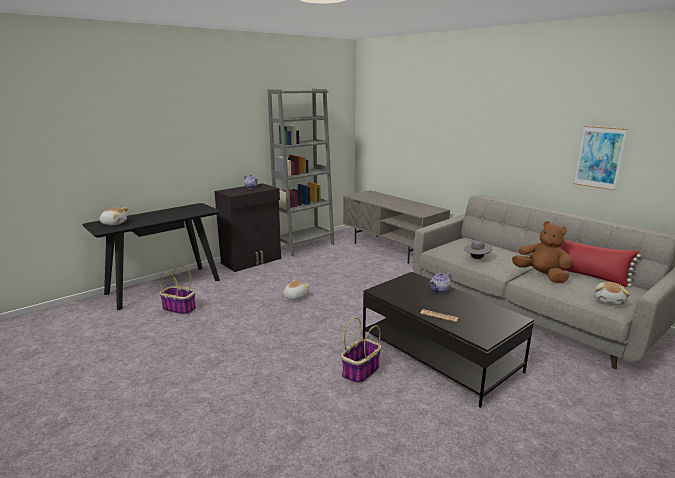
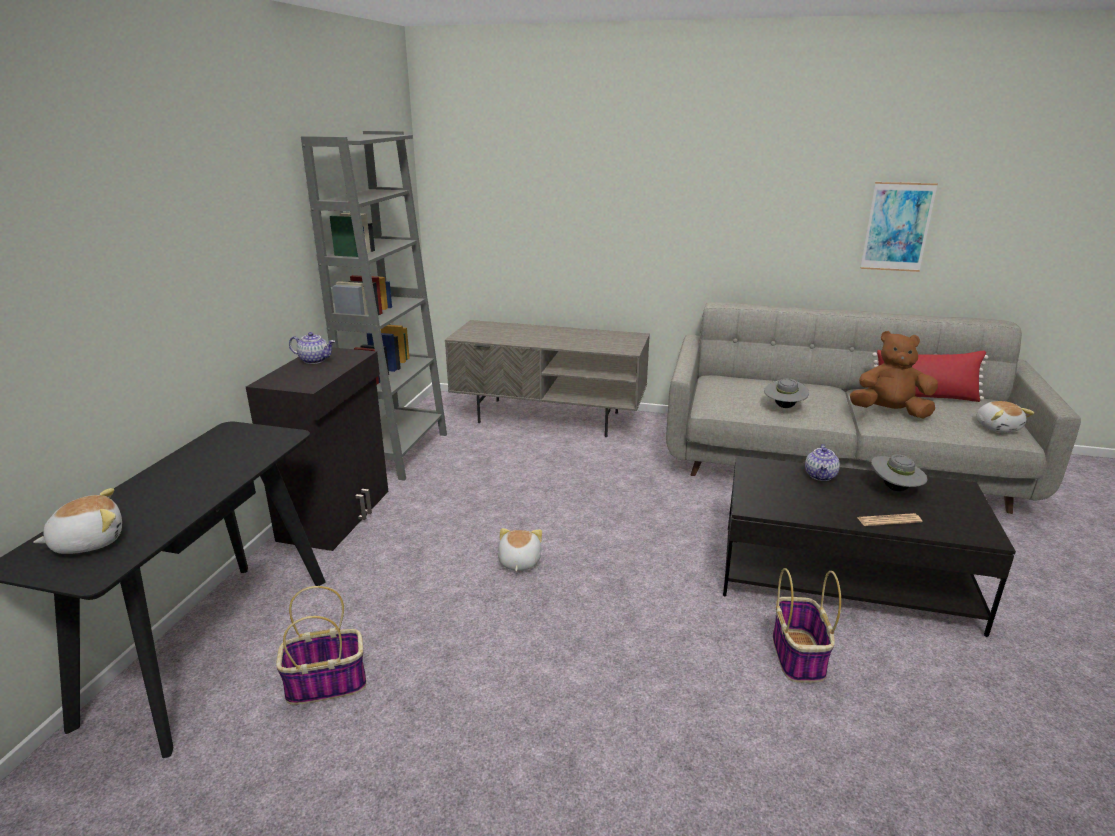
camera: 35 degrees left, 5 degrees up
none -> grey hat [871,454,928,491]

